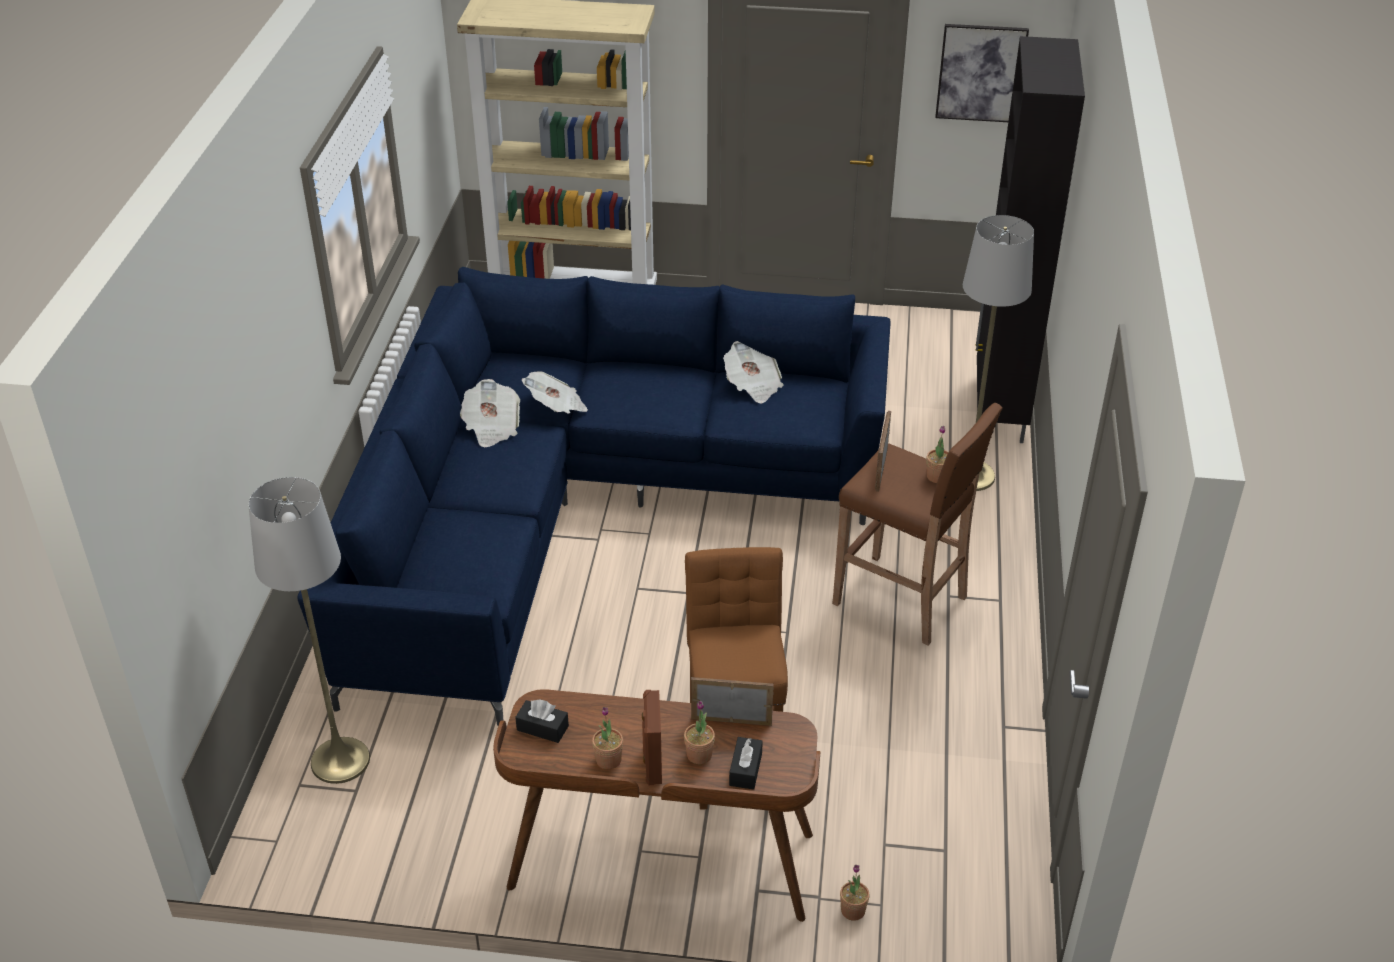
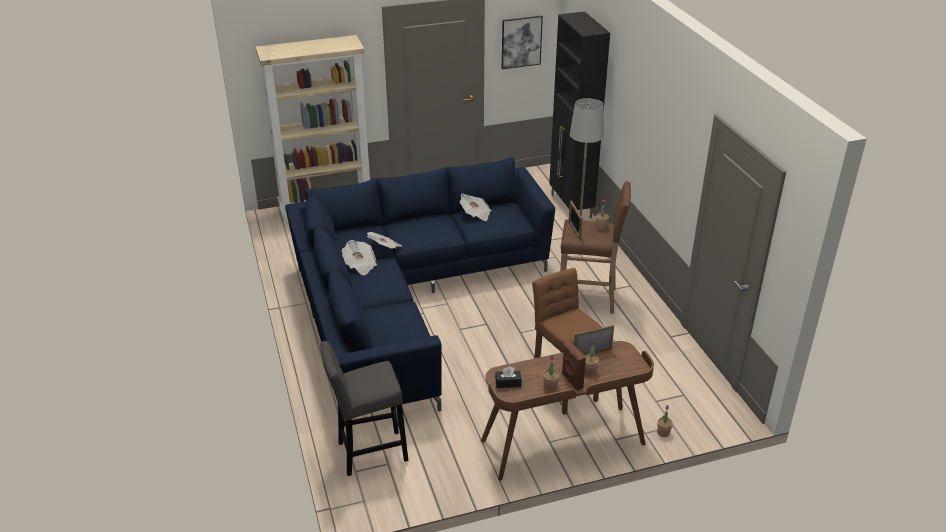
camera: 25 degrees left, 5 degrees down
grey floor lamp [248,477,370,784] -> grey stool [320,341,408,476]
black tissue box [729,737,763,790] -> none

